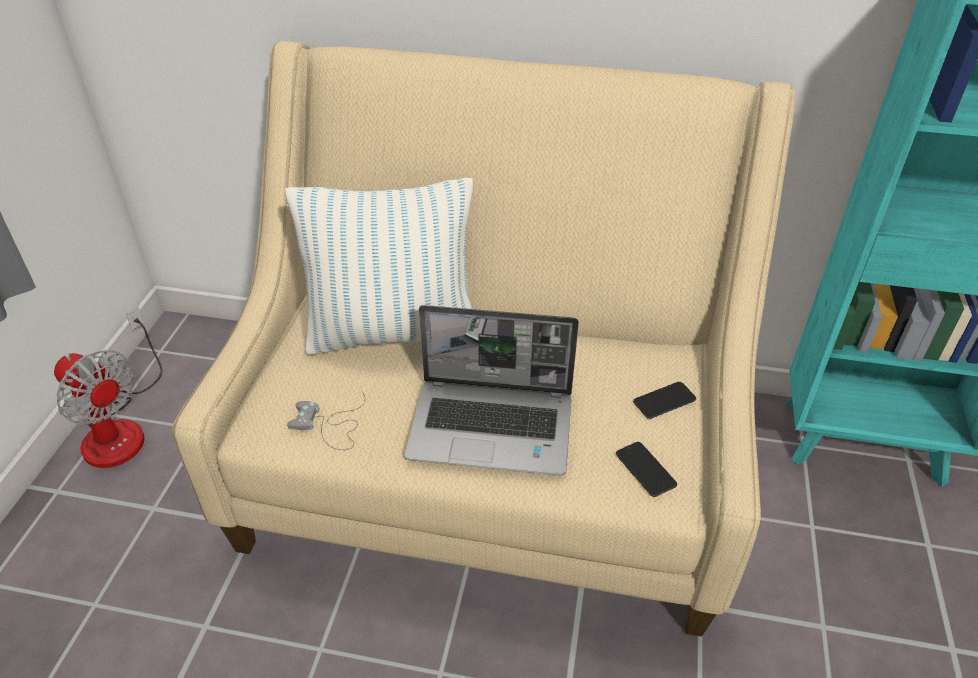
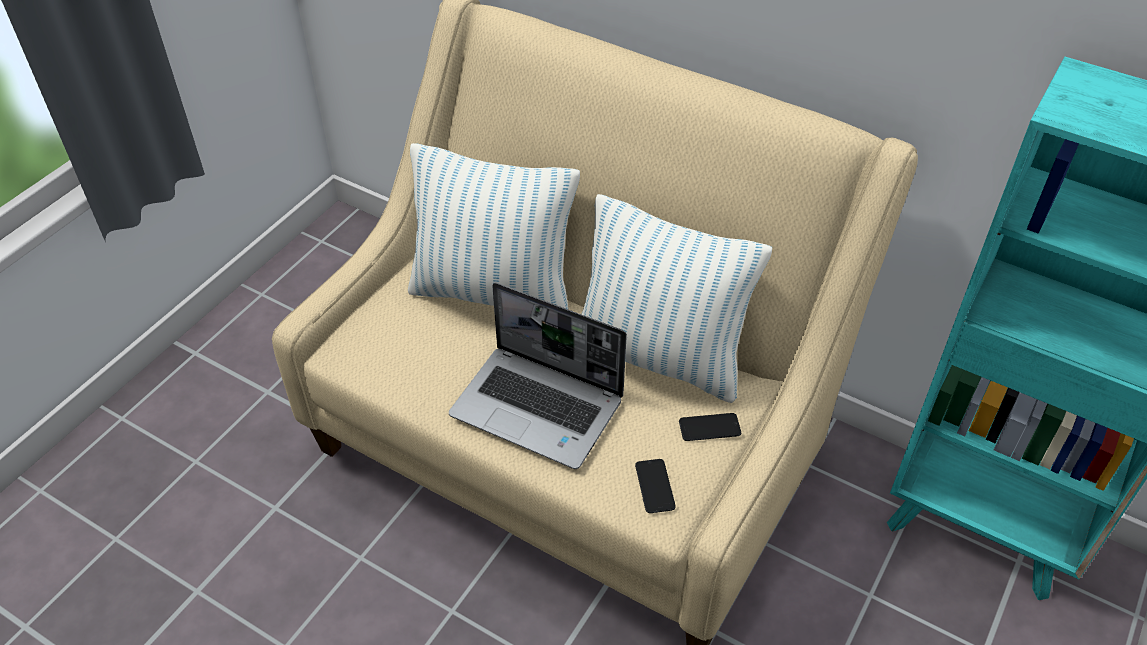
camera: 20 degrees right, 5 degrees up
fan [54,307,162,468] -> none
grey game controller [287,392,365,450] -> none
none -> pillow [582,194,772,403]

